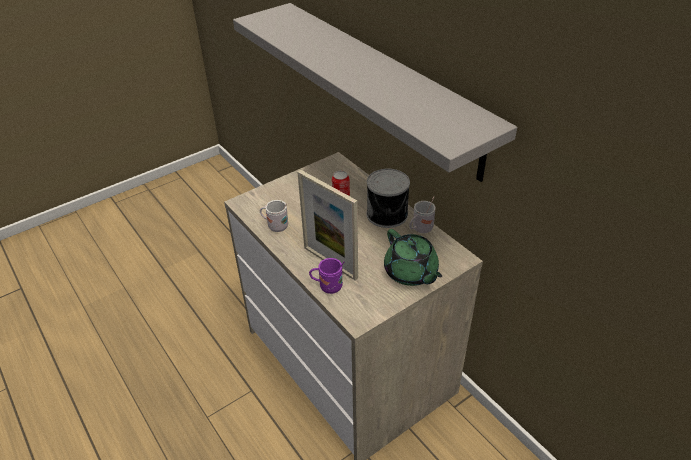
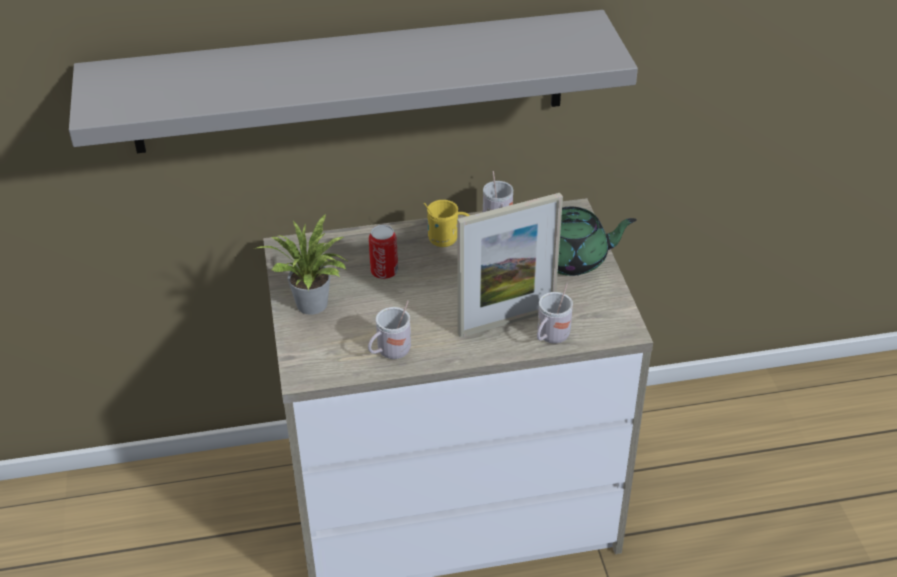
camera: 65 degrees left, 0 degrees up
purple mug [309,258,344,294] -> white mug [537,283,573,343]
can [367,169,410,228] -> yellow mug [424,200,470,247]
none -> potted plant [257,214,349,315]

